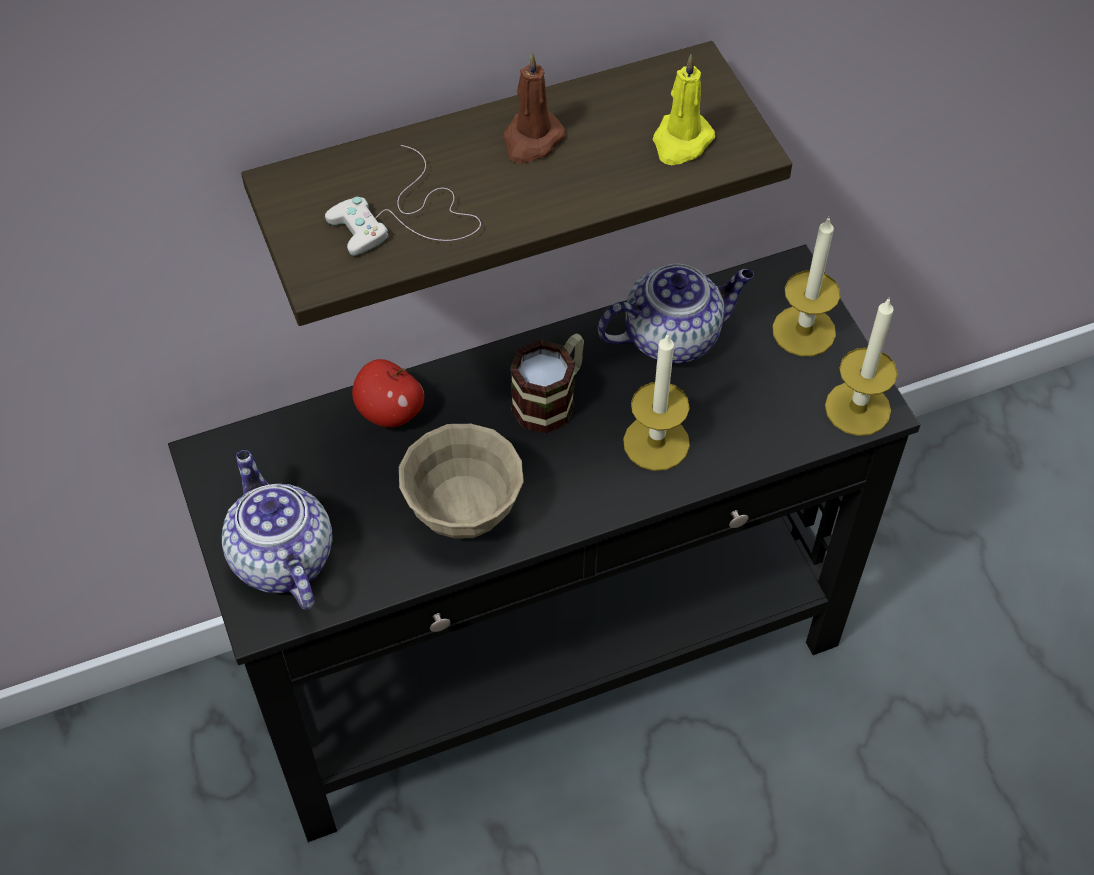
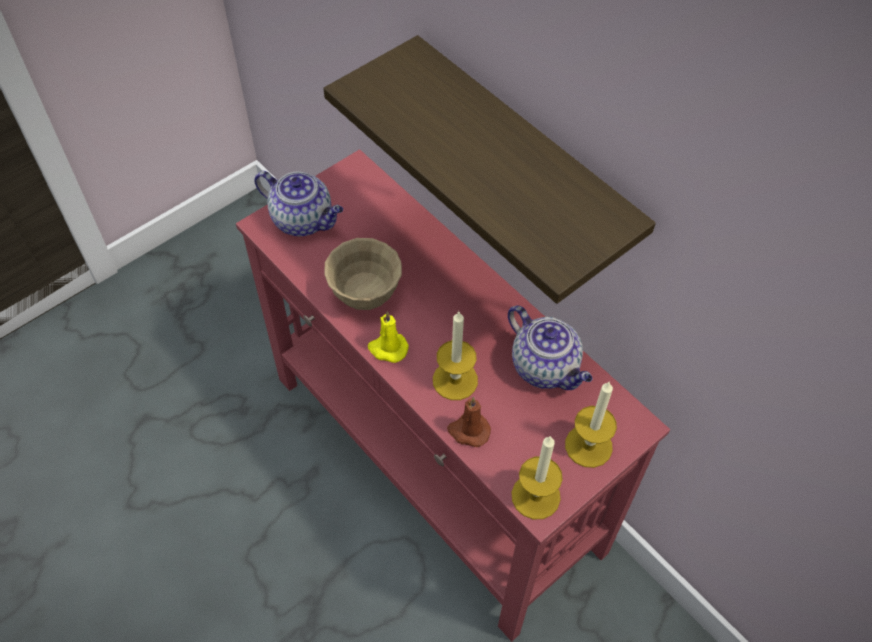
camera: 70 degrees right, 0 degrees up
black console table [168,244,920,842] -> red console table [236,149,670,642]
teapot [222,450,332,609] -> teapot turned 75 degrees clockwise [254,171,343,236]
white game controller [325,145,481,256] -> none
apple [352,359,424,428] -> none
brown candle [503,52,565,164] -> brown candle moved to [447,397,491,447]
mug [510,333,584,434] -> none
yellow candle [652,54,715,165] -> yellow candle moved to [368,311,409,363]

